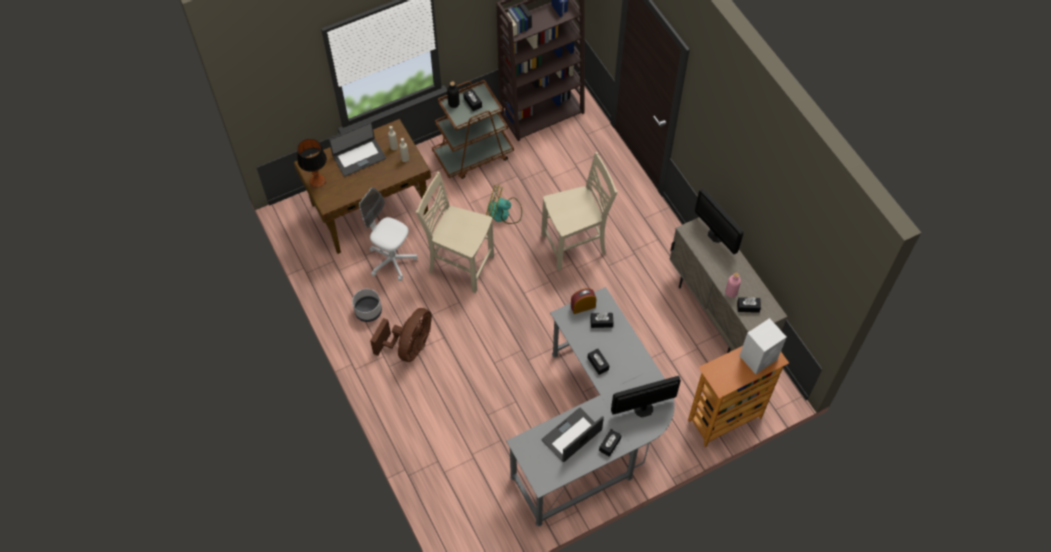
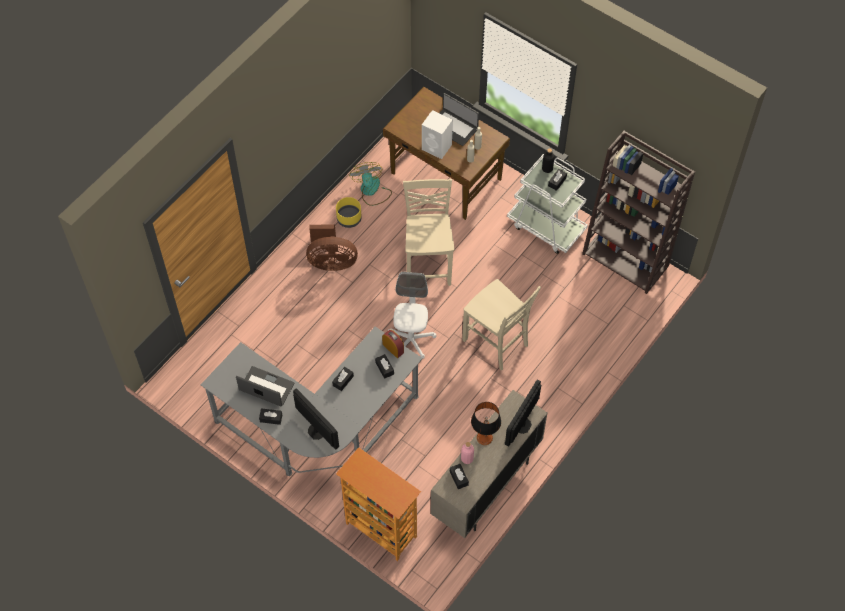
camera: 65 degrees right, 0 degrees up
table lamp [297,139,327,187] -> table lamp moved to [471,402,501,445]
grey planter [352,289,382,322] -> yellow planter [336,197,362,228]
white office chair [359,187,418,281] -> white office chair moved to [388,272,436,359]
brown cart [432,80,514,179] -> white cart [507,154,588,254]
fan [486,184,522,224] -> fan moved to [349,162,392,206]
white speaker [740,318,786,374] -> white speaker moved to [422,110,453,159]

